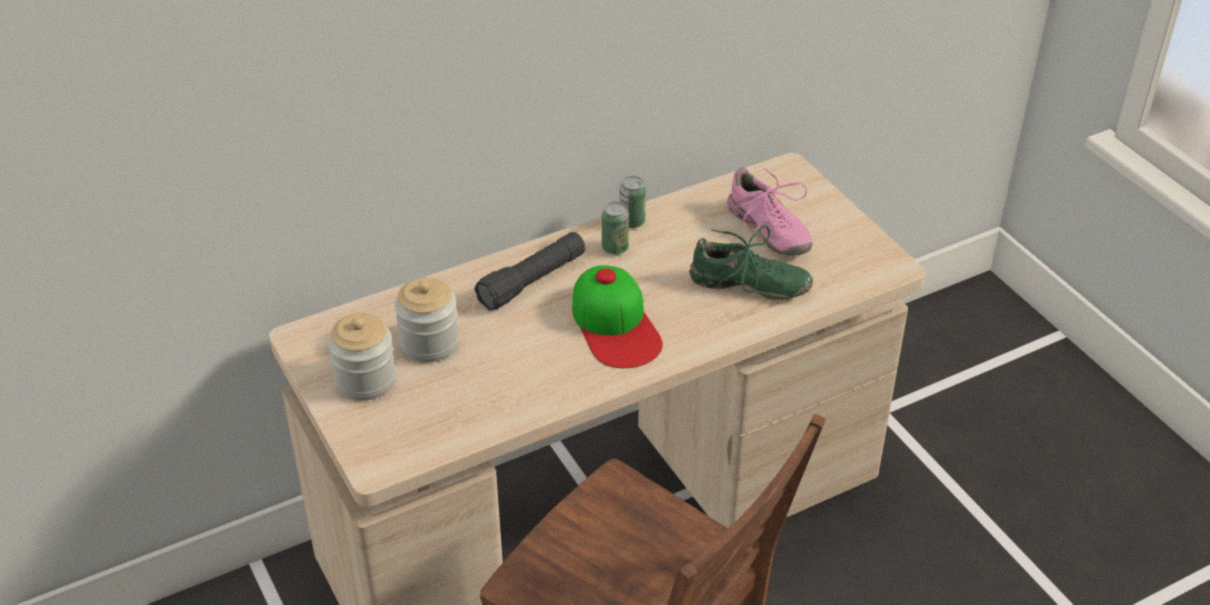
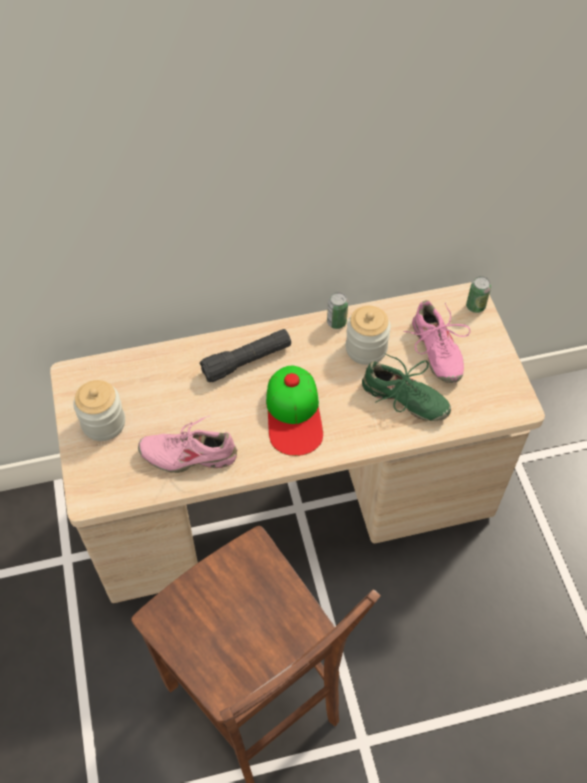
camera: 15 degrees right, 15 degrees up
jar [395,277,459,363] -> jar moved to [346,306,391,365]
can [602,202,629,255] -> can moved to [466,276,491,313]
none -> pink shoe [138,415,237,473]

